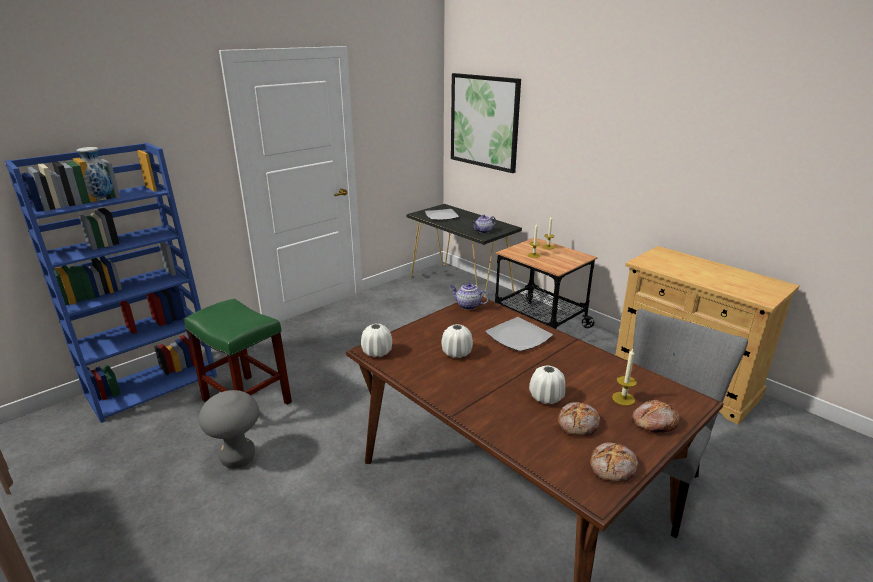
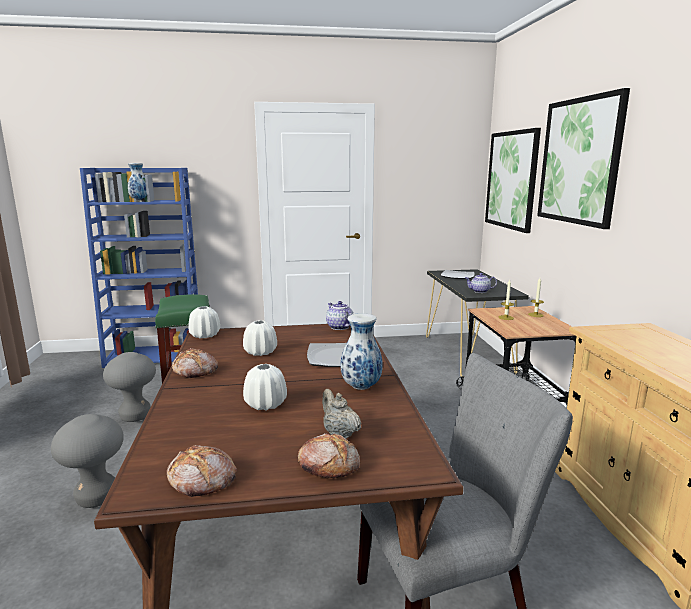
camera: 35 degrees right, 10 degrees down
bread [558,402,600,436] -> bread moved to [172,348,219,378]
candle [612,349,637,406] -> beige teapot [322,389,361,439]
none -> grey stool [51,414,124,508]
none -> vase [340,313,383,390]
none -> picture [537,88,630,229]

